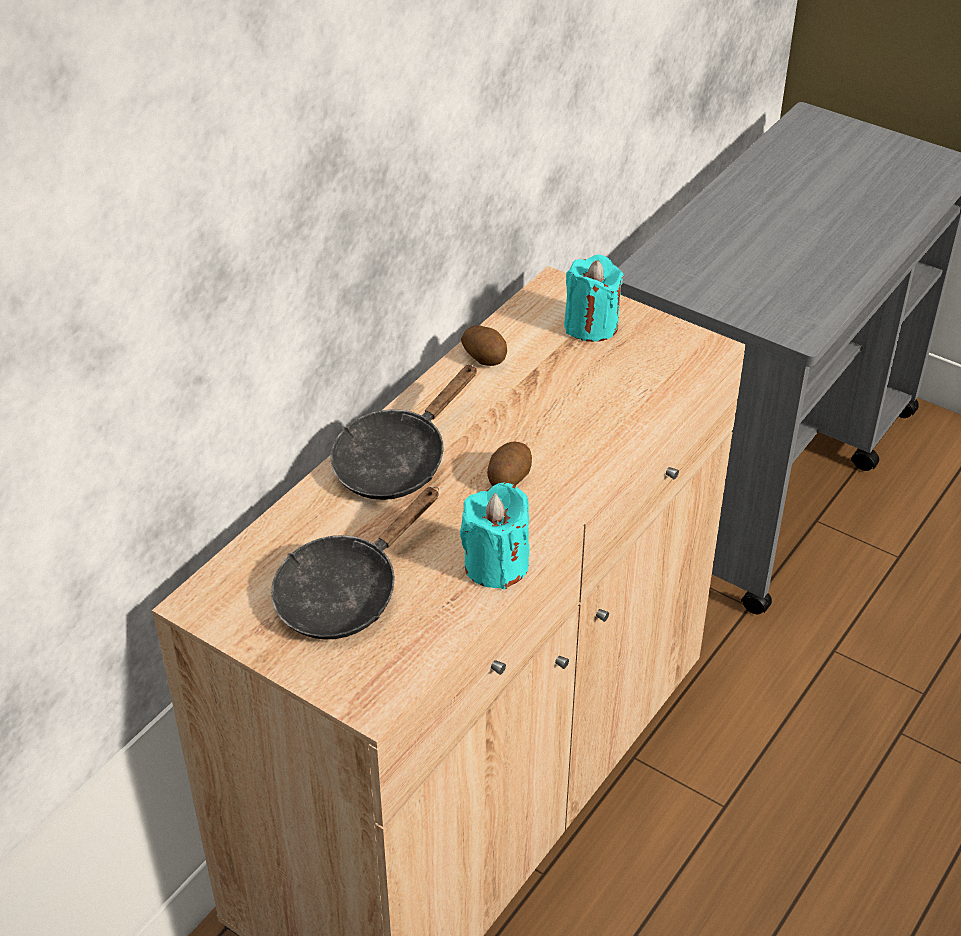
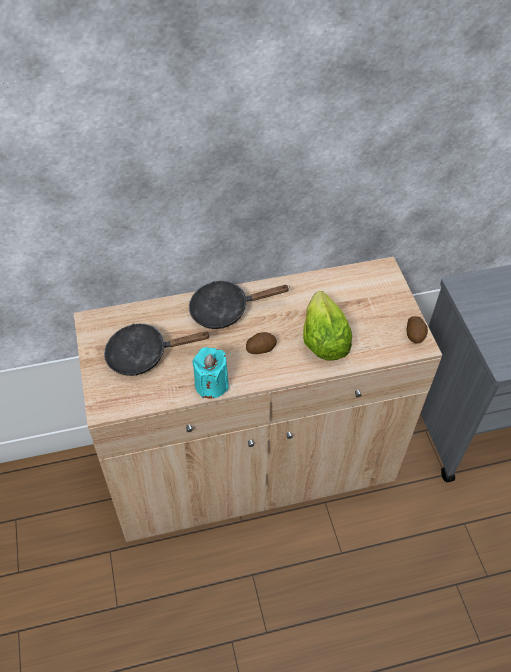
camera: 40 degrees right, 10 degrees up
potato [461,325,507,366] -> potato moved to [407,316,428,344]
turquoise candle [564,255,624,342] -> none
none -> lettuce [303,291,352,361]

